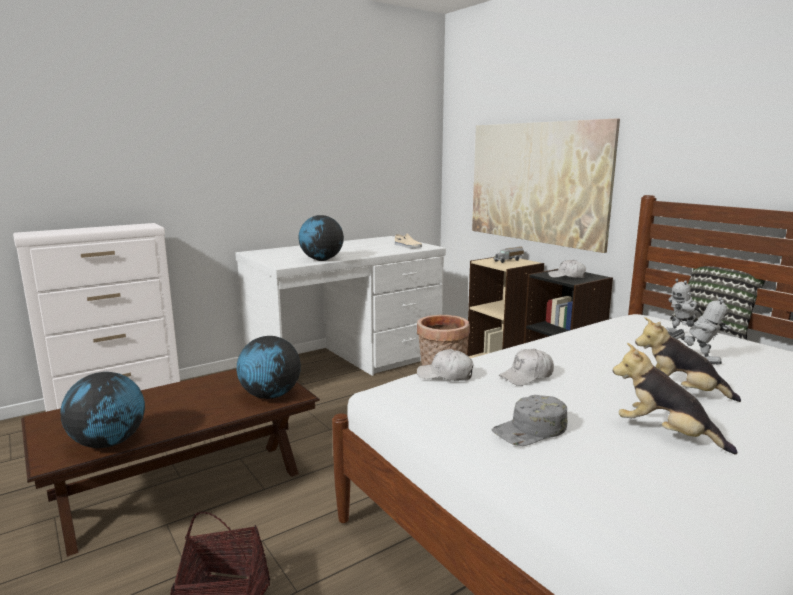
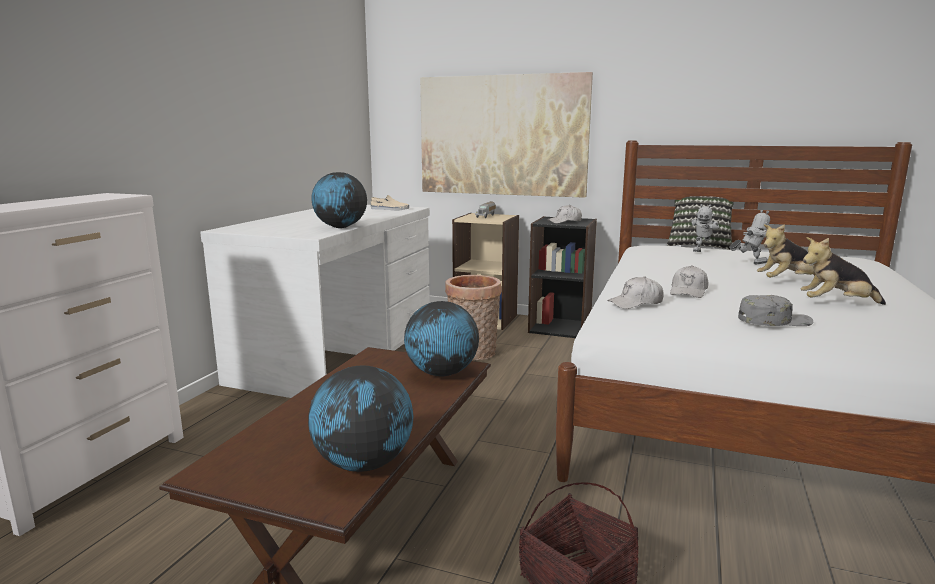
camera: 35 degrees left, 0 degrees up
grey cap [491,395,568,446] -> grey cap turned 120 degrees counterclockwise [738,295,813,326]

